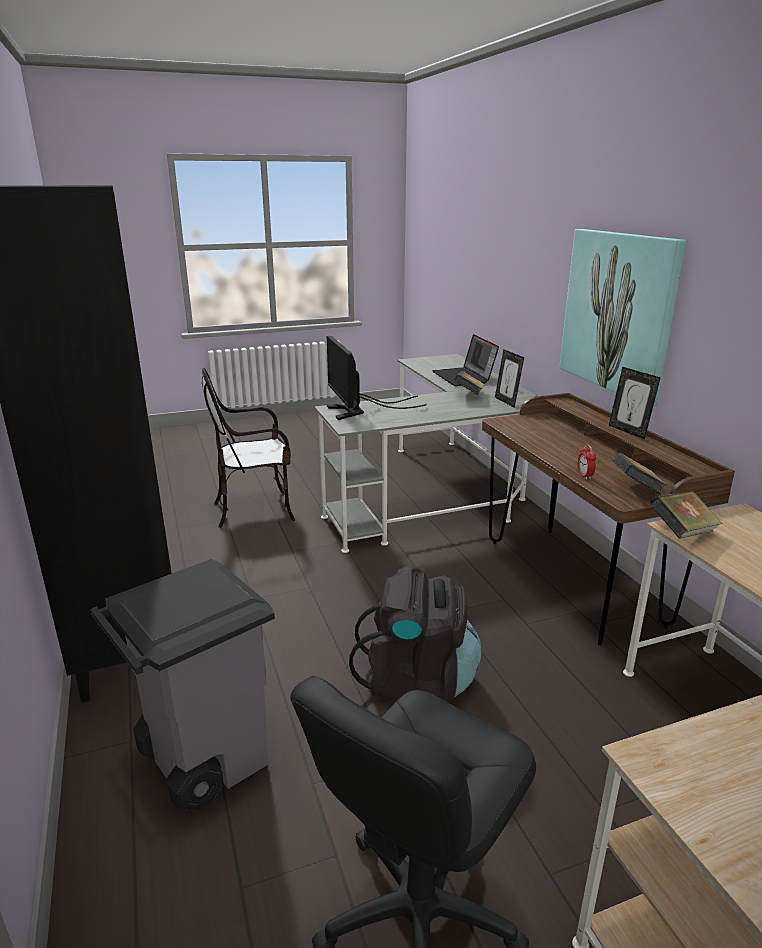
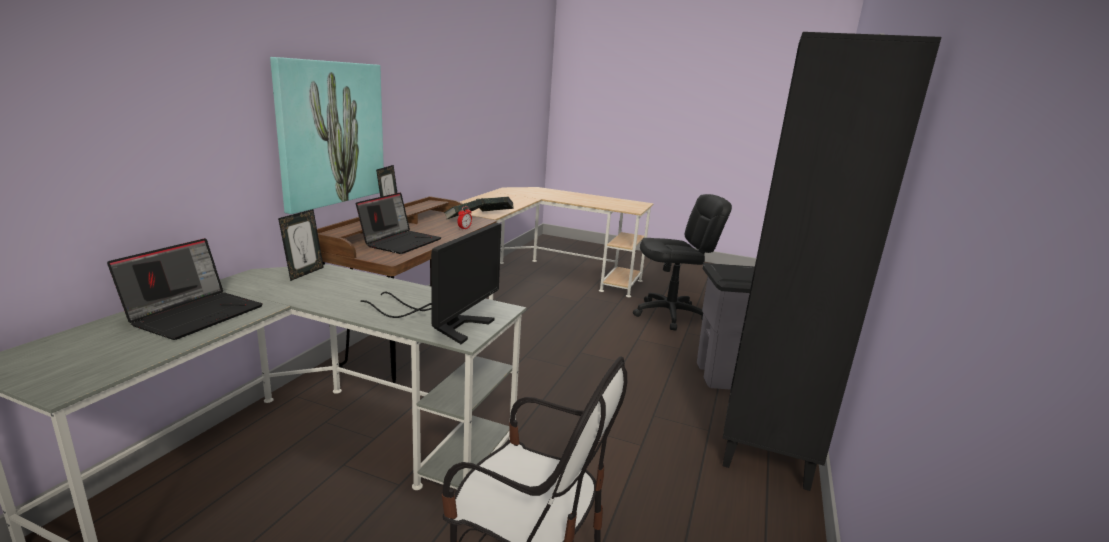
camera: 140 degrees left, 5 degrees down
black backpack [349,566,481,701] -> none
book [454,371,485,395] -> none
none -> laptop [356,192,442,254]

